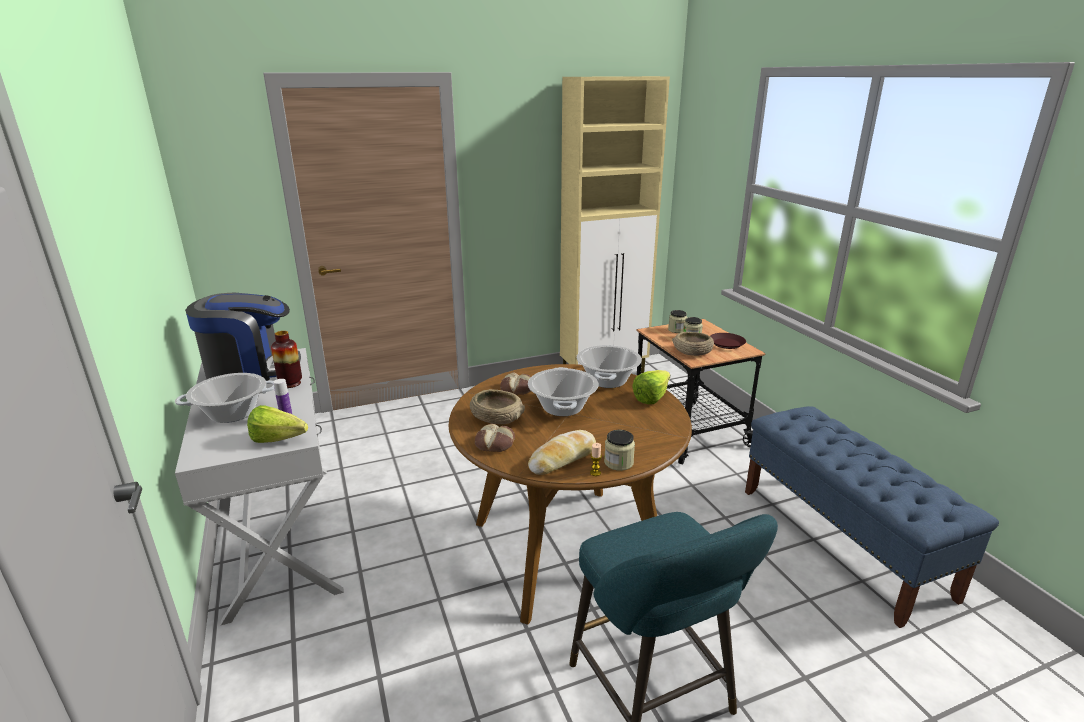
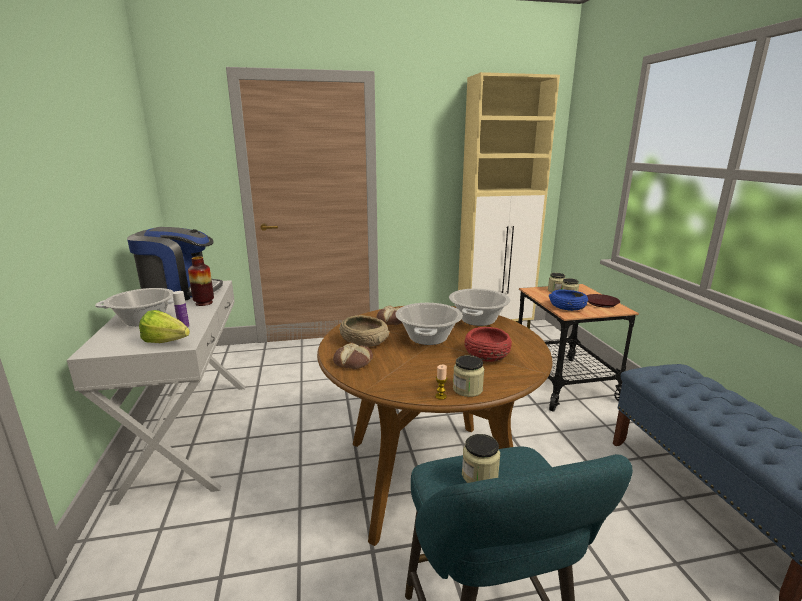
camera: 10 degrees right, 5 degrees down
bread [528,430,596,475] -> none
lettuce [632,370,670,404] -> none
beige bowl [672,332,714,356] -> blue bowl [549,289,588,311]
none -> jar [462,434,500,483]
none -> red bowl [465,327,512,362]

